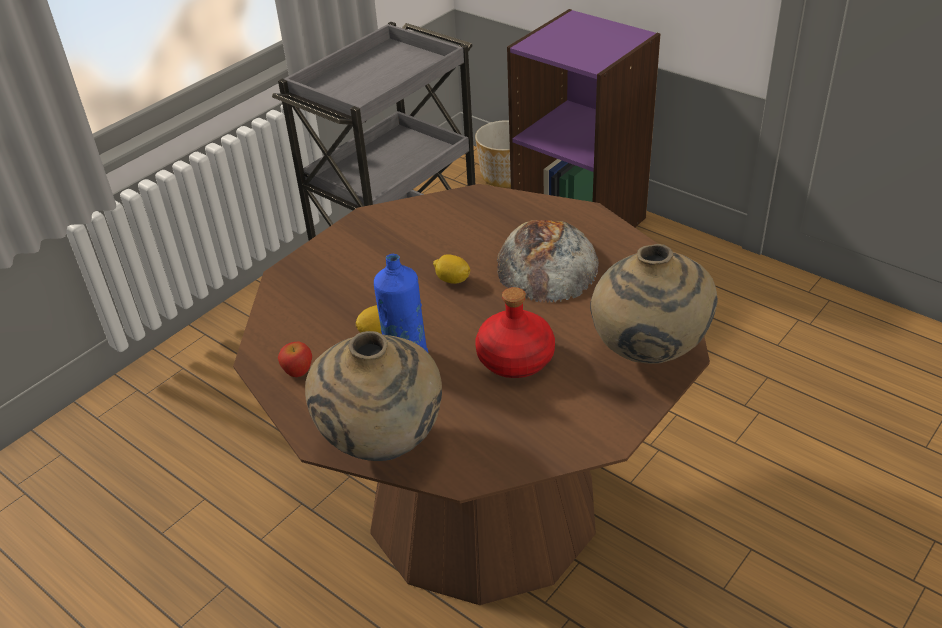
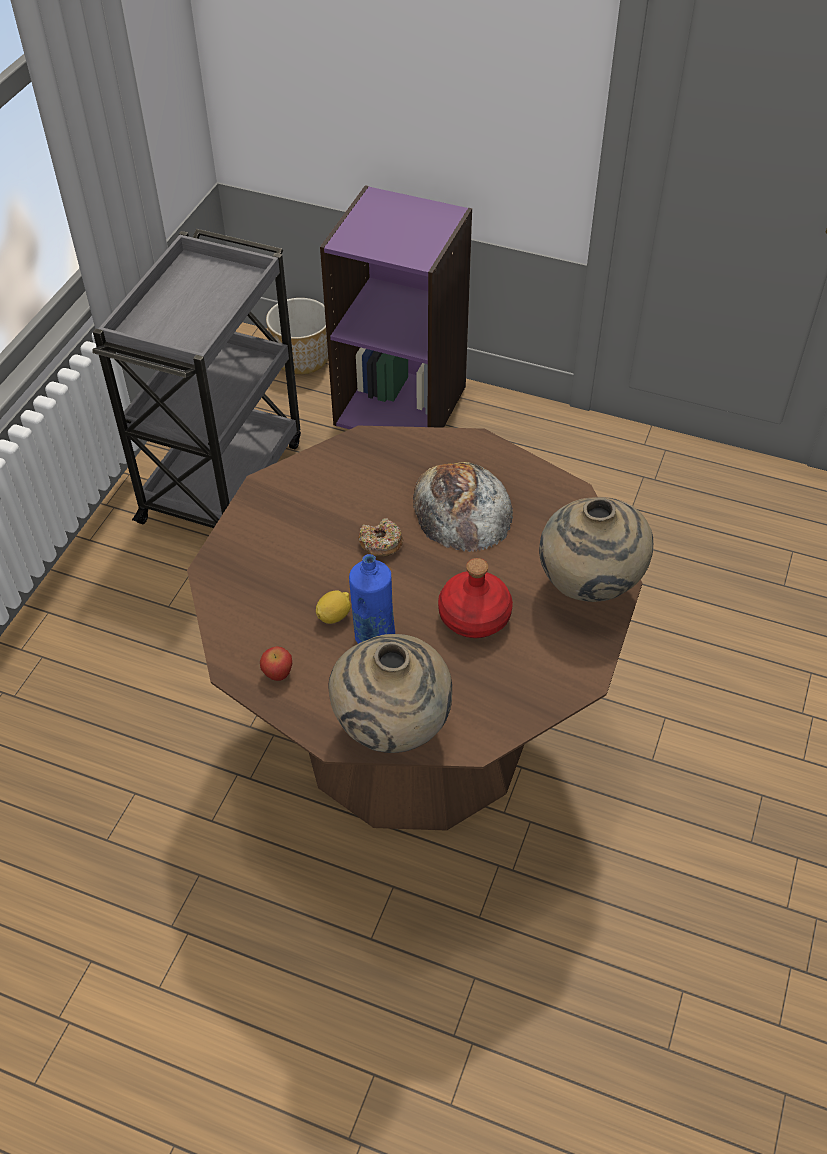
camera: 20 degrees left, 10 degrees up
lemon [433,254,470,284] -> donut [359,518,403,557]

